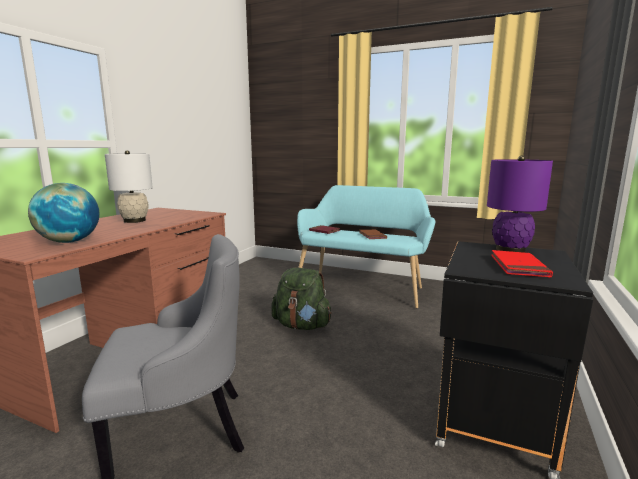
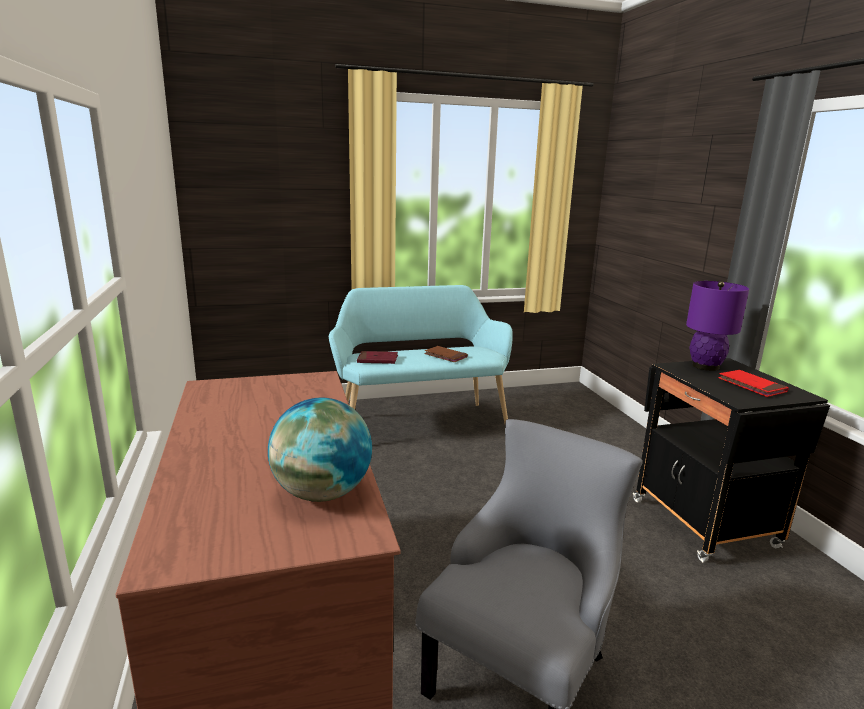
camera: 40 degrees left, 5 degrees up
white table lamp [105,150,153,223] -> none
green backpack [271,267,332,330] -> none

